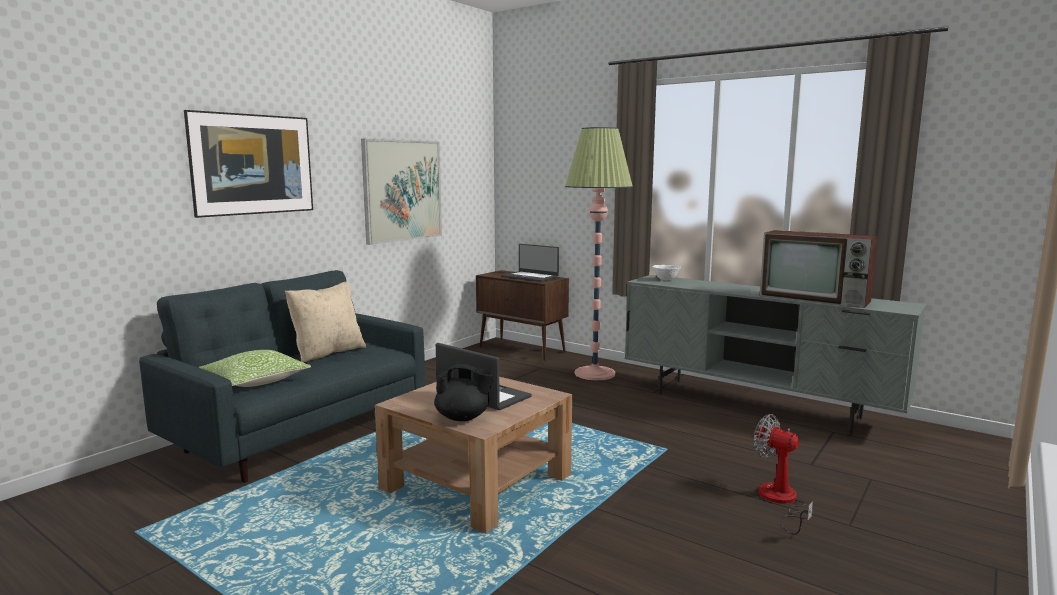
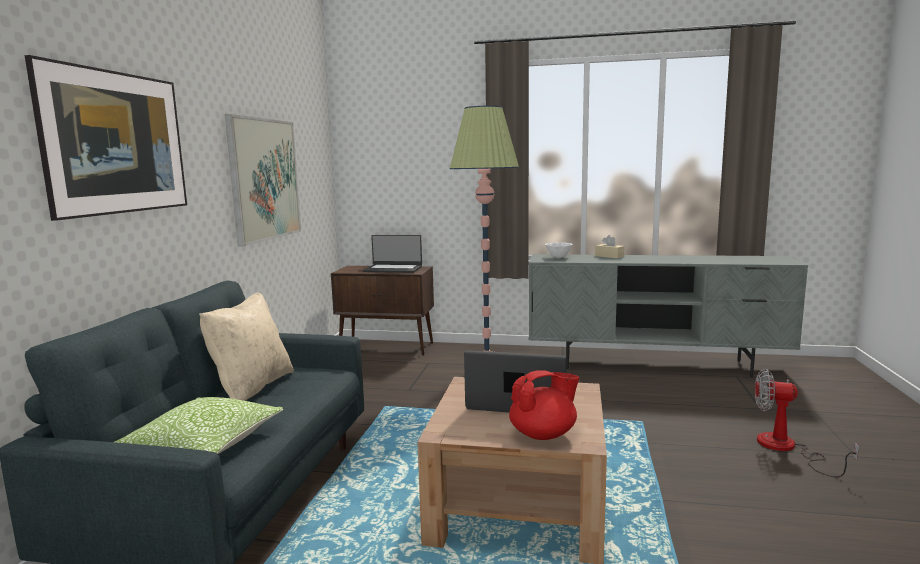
camera: 25 degrees left, 0 degrees up
black teapot [434,364,495,421] -> red teapot [509,370,579,440]
television [760,230,878,308] -> none
none -> beige tissue box [595,235,624,259]

